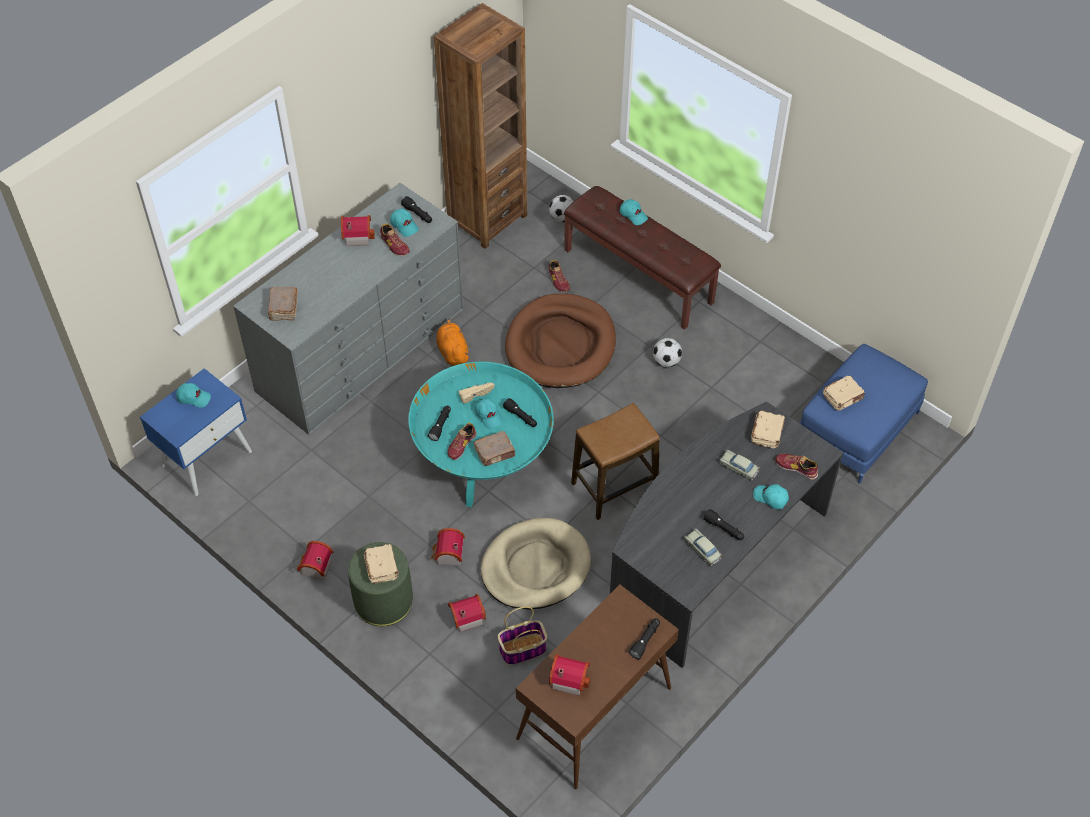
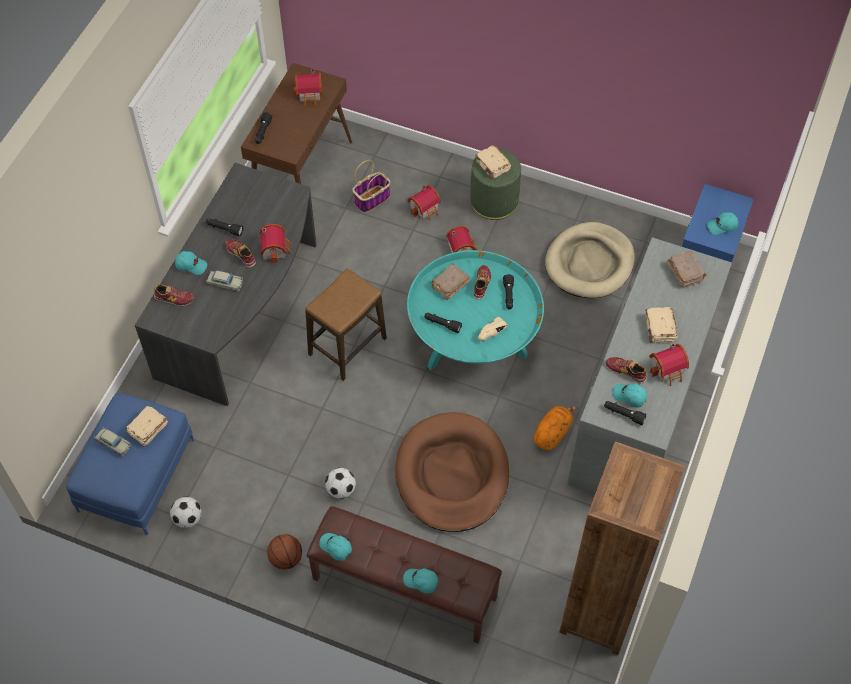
camera: 160 degrees right, 5 degrees up
toy house [297,541,333,580] -> toy house moved to [259,224,292,263]
orange plush toy [436,318,470,366] -> orange plush toy turned 105 degrees counterclockwise [534,406,579,450]
turquoise cap [475,398,503,429] -> turquoise cap moved to [319,533,352,561]
beige dog bed [481,518,591,610] -> beige dog bed moved to [545,222,635,298]
shoe [548,260,570,292] -> shoe moved to [225,239,256,268]
football [549,195,574,222] -> football moved to [170,497,201,528]
beige toy car [684,528,722,566] -> beige toy car moved to [94,427,131,457]
beige book [751,410,785,448] -> beige book moved to [645,307,678,343]
none -> basketball [267,534,302,569]

